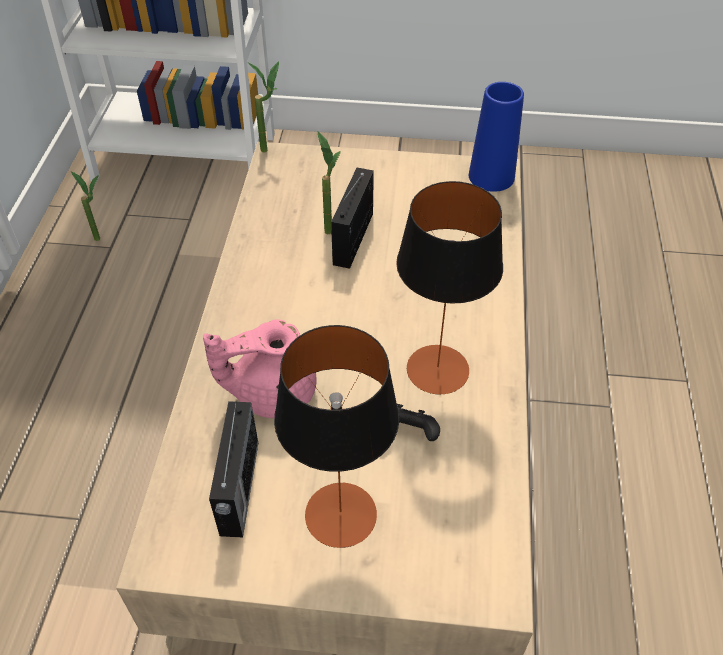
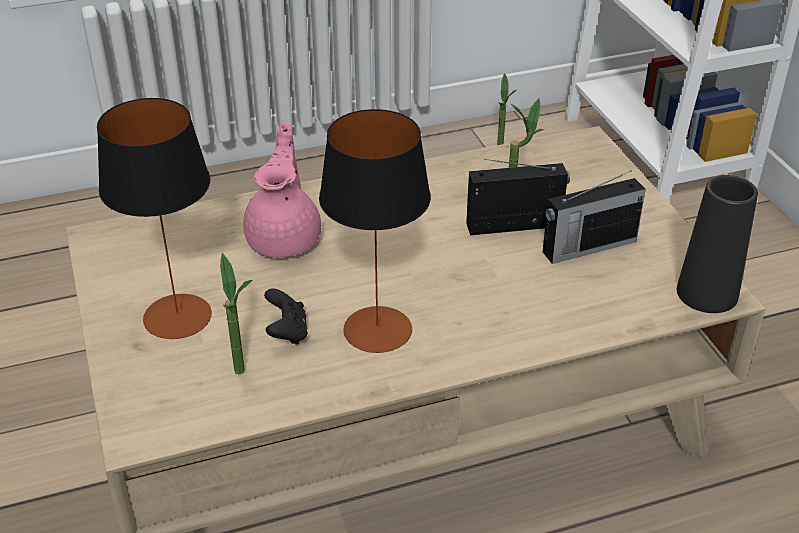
camera: 65 degrees right, 10 degrees down
pink teapot [203,320,317,418] -> pink teapot turned 45 degrees clockwise [243,122,321,258]
radio [209,401,258,538] -> radio moved to [543,170,646,264]
potted plant [248,61,279,152] -> potted plant moved to [220,253,253,375]
blue vase [469,82,524,192] -> black vase [677,175,758,313]

